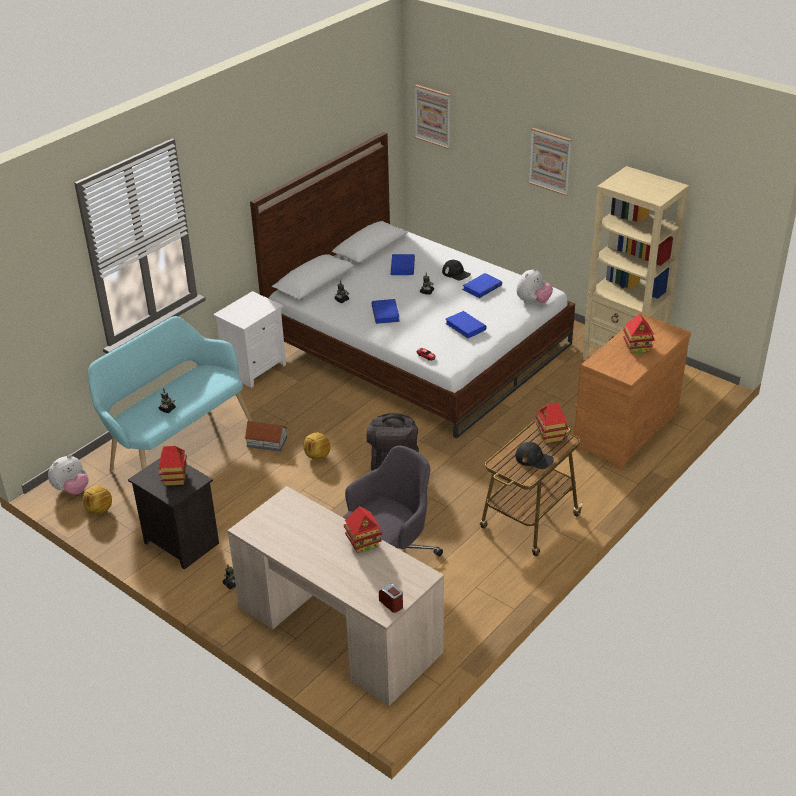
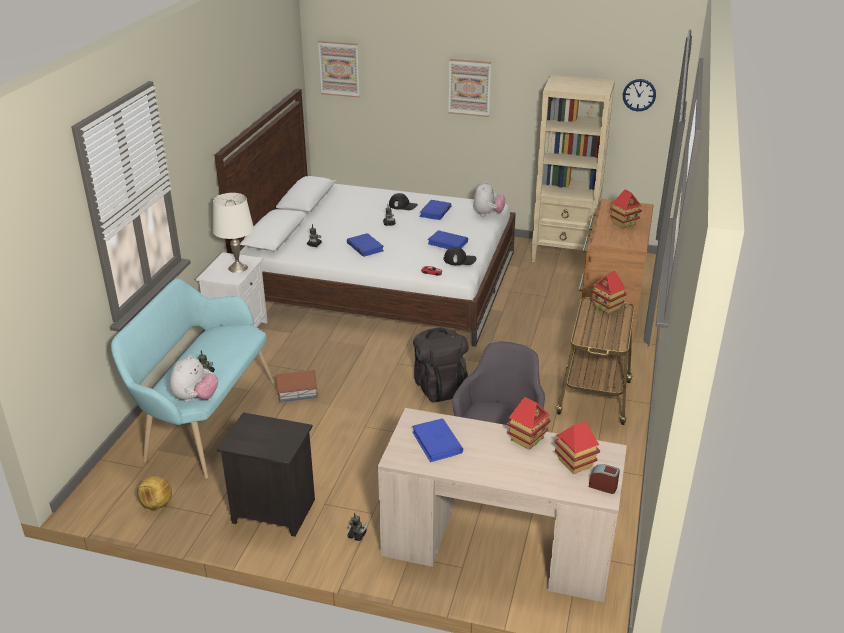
camera: 25 degrees left, 5 degrees down
plush toy [48,455,88,495] -> plush toy moved to [170,355,218,402]
toy house [159,446,187,486] -> toy house moved to [554,421,600,474]
football [304,433,330,460] -> none
blue book [390,254,415,275] -> blue book moved to [412,418,463,462]
black cap [515,442,554,469] -> black cap moved to [444,247,477,265]
none -> white table lamp [213,193,254,273]
none -> wall clock [623,79,656,111]

